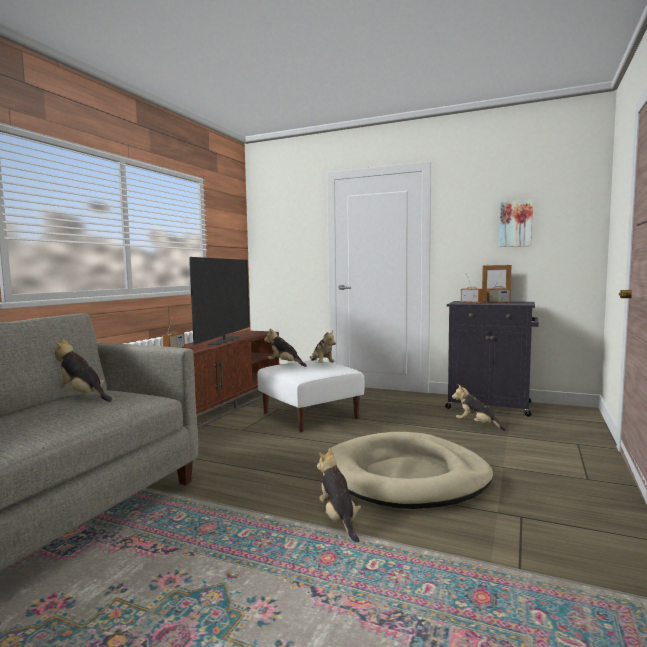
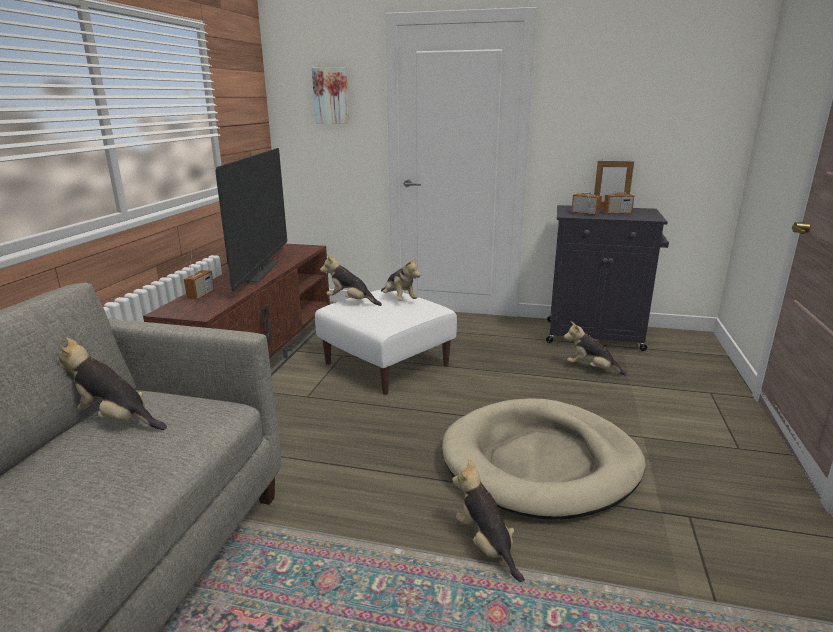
camera: 10 degrees left, 15 degrees up
picture [500,200,533,247] -> picture moved to [312,67,349,124]

